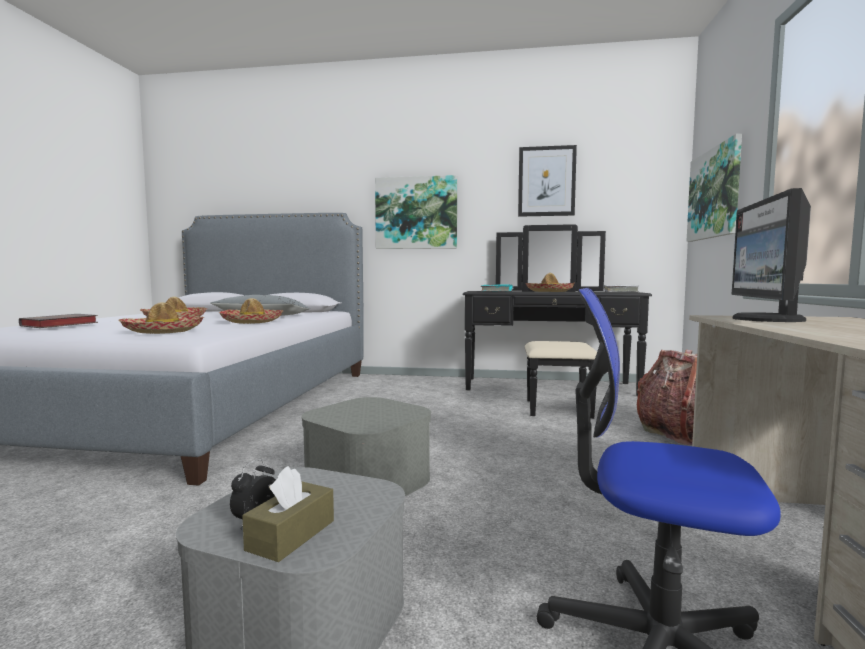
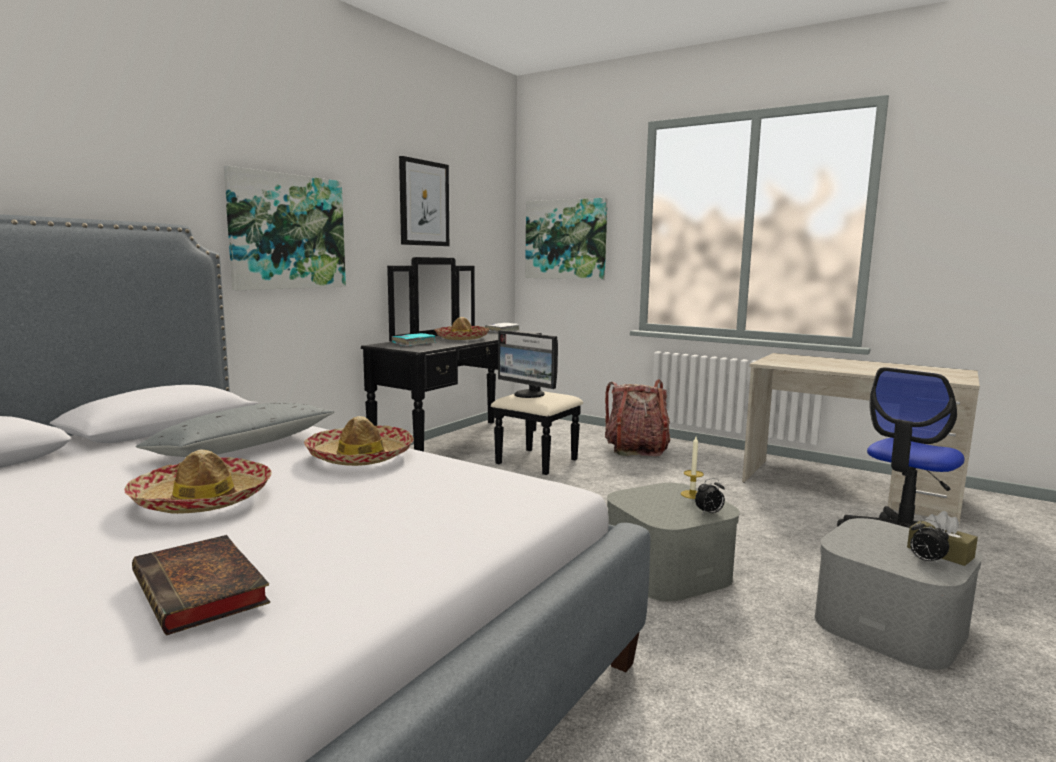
camera: 65 degrees left, 5 degrees up
hat [119,302,205,334] -> none
monitor [732,188,811,322] -> monitor moved to [498,330,558,398]
none -> candle [681,437,704,499]
none -> alarm clock [695,478,725,515]

